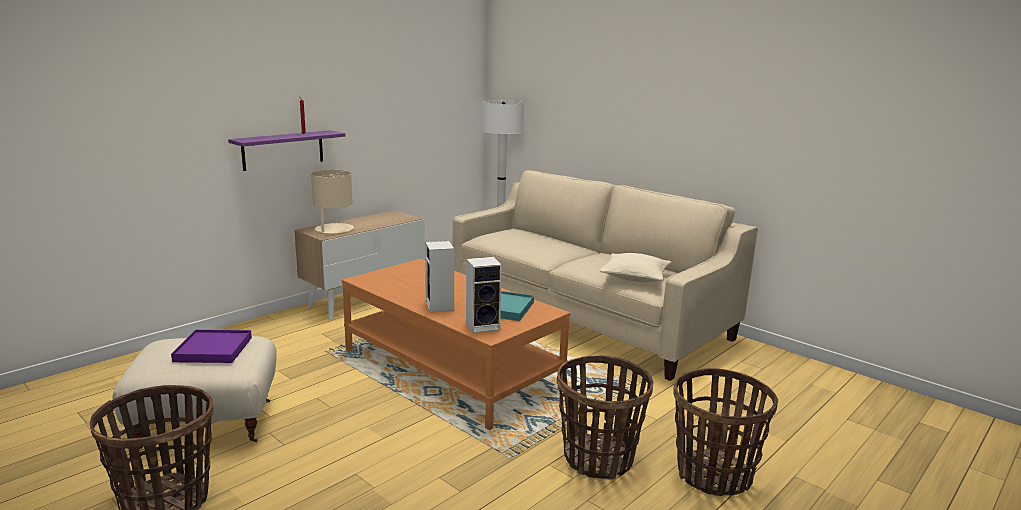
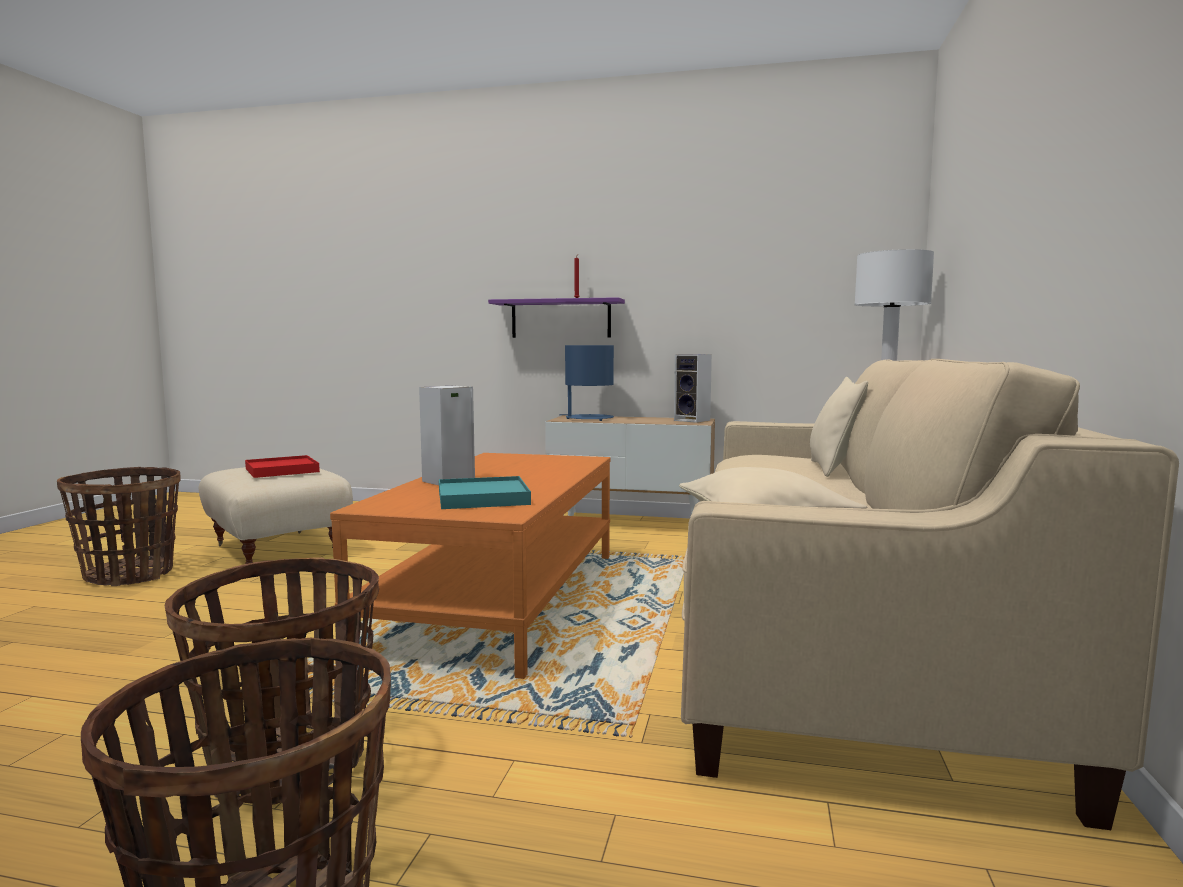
camera: 60 degrees right, 10 degrees down
purple tray [171,330,252,363] -> red tray [245,455,320,478]
beige table lamp [311,170,354,234] -> blue table lamp [559,345,614,421]
speaker [466,257,502,333] -> speaker moved to [674,354,712,423]
none -> beige pillow [810,377,868,477]

